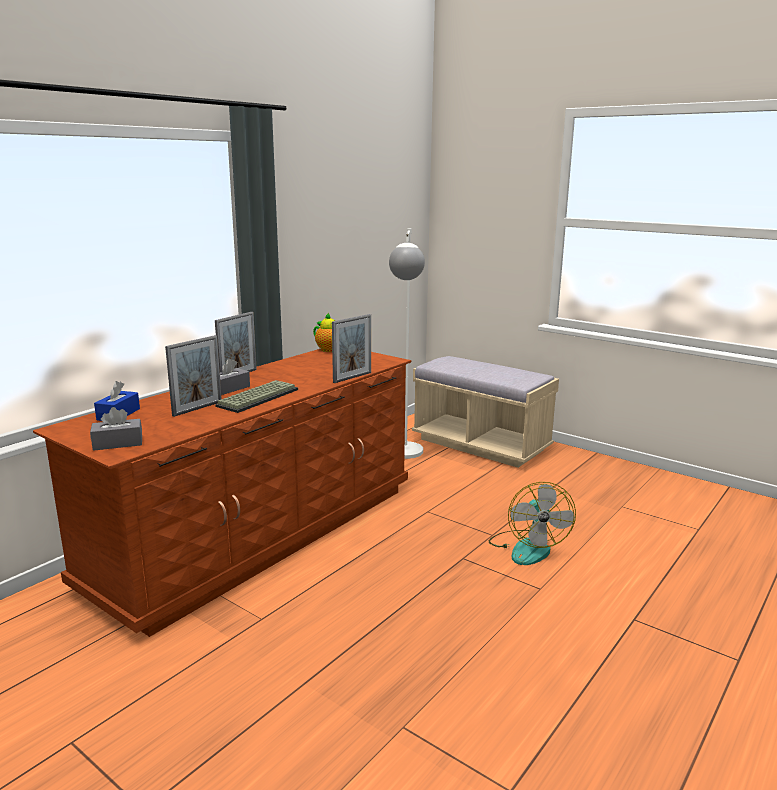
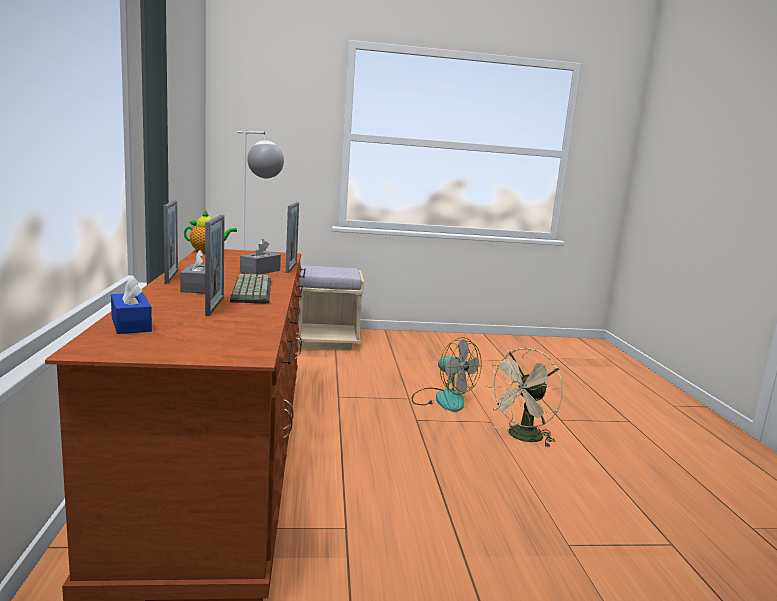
camera: 45 degrees left, 5 degrees down
grey tissue box [90,407,142,451] -> grey tissue box moved to [240,239,281,275]
none -> beige fan [486,348,563,448]

